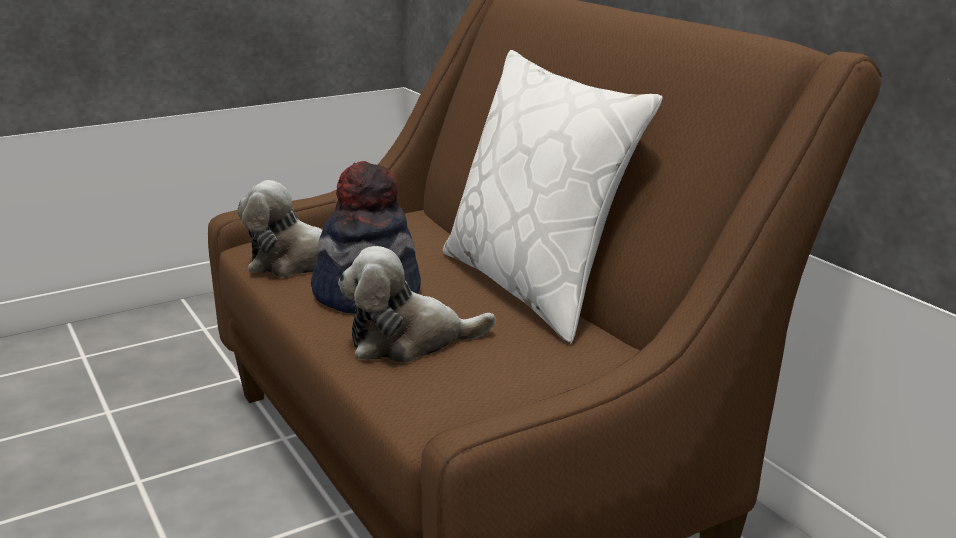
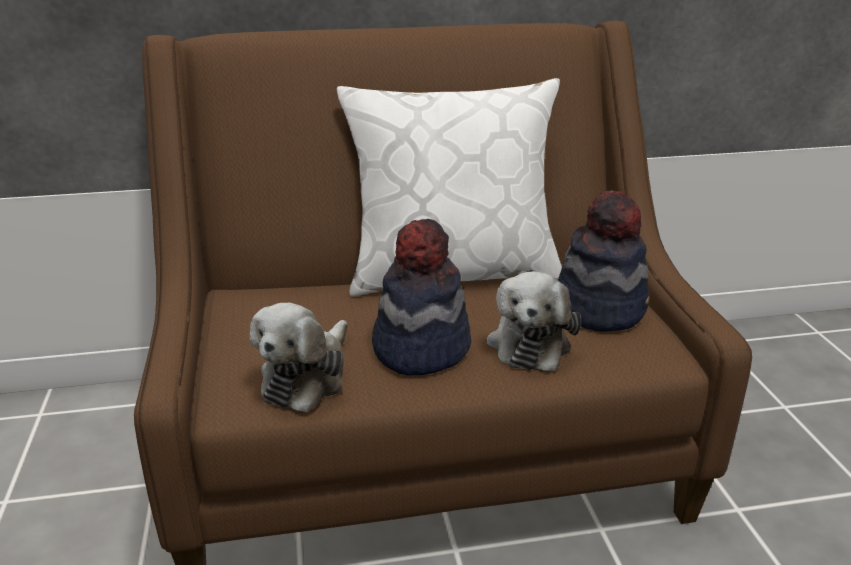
camera: 70 degrees left, 5 degrees up
none -> hat [558,190,650,332]

